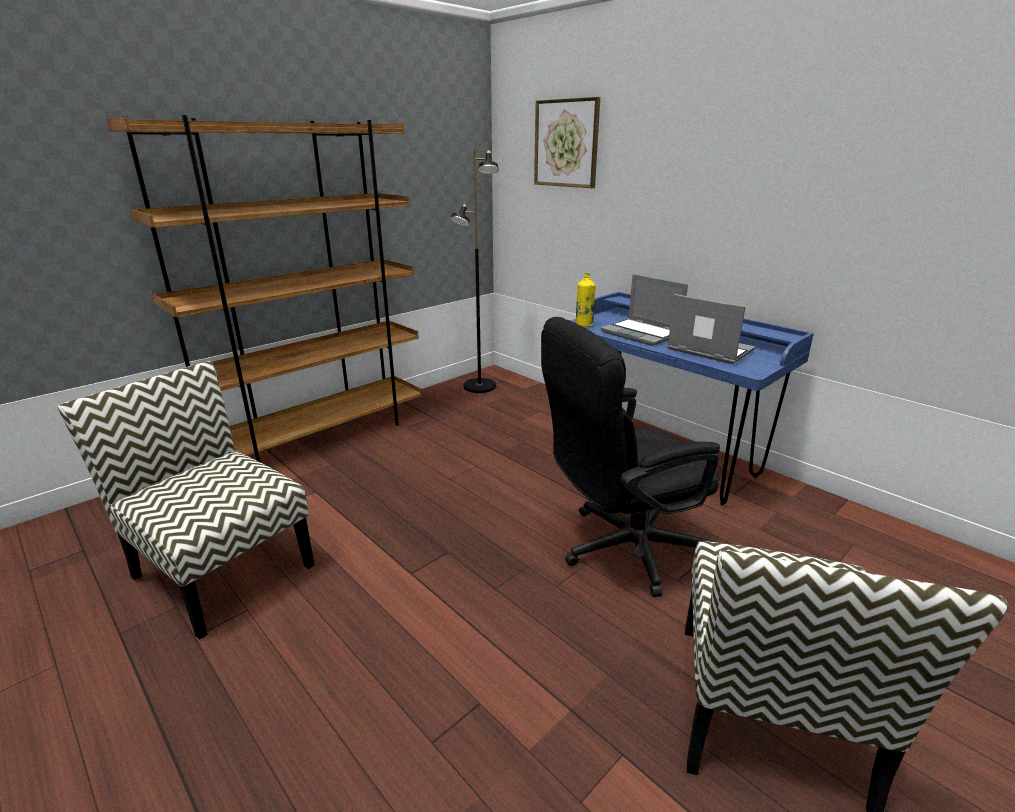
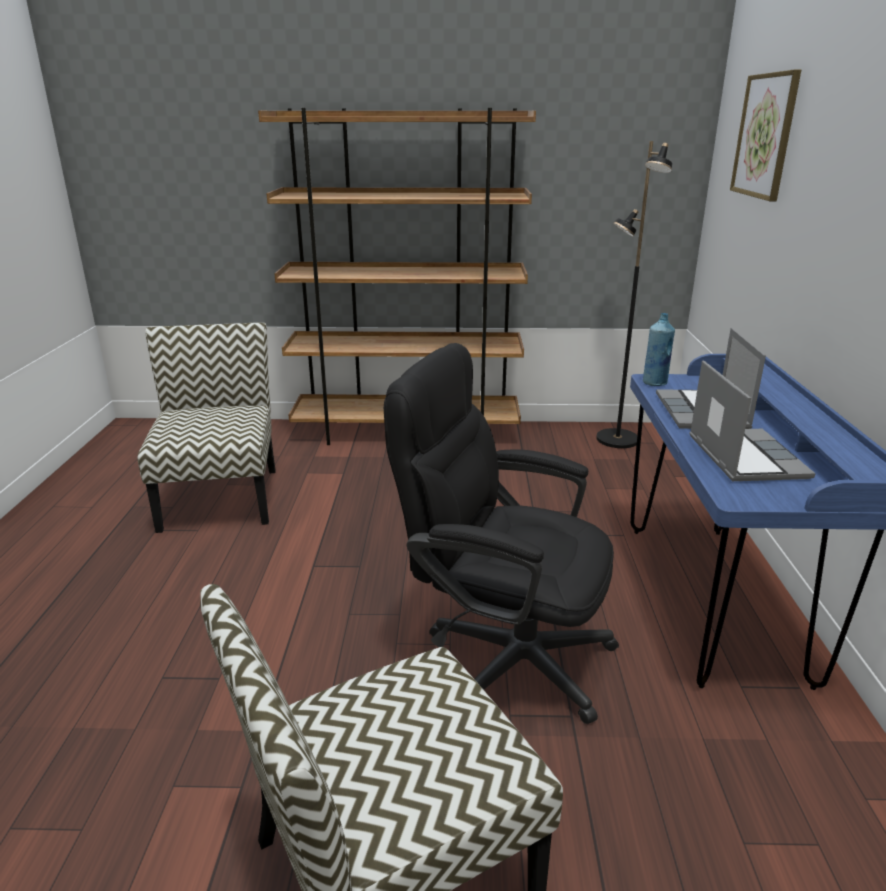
camera: 45 degrees right, 0 degrees up
yellow bottle [576,273,596,327] -> blue bottle [643,313,675,386]

